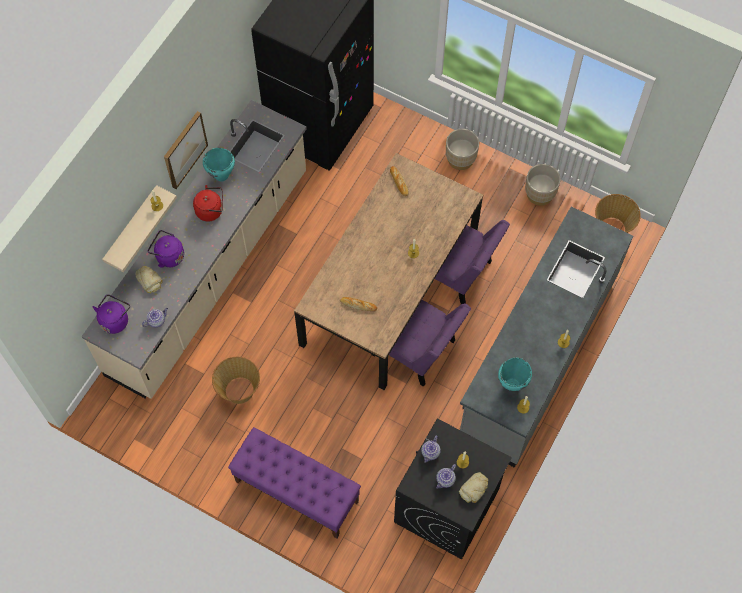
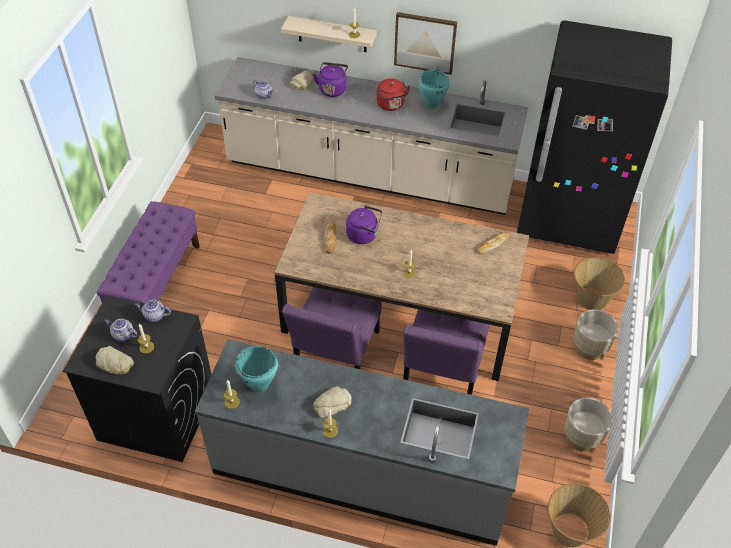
camera: 75 degrees right, 15 degrees down
purple kettle [93,295,130,334] -> purple kettle moved to [346,206,382,244]
basket [212,357,260,404] -> basket moved to [574,257,625,310]
none -> bread [313,386,352,418]

